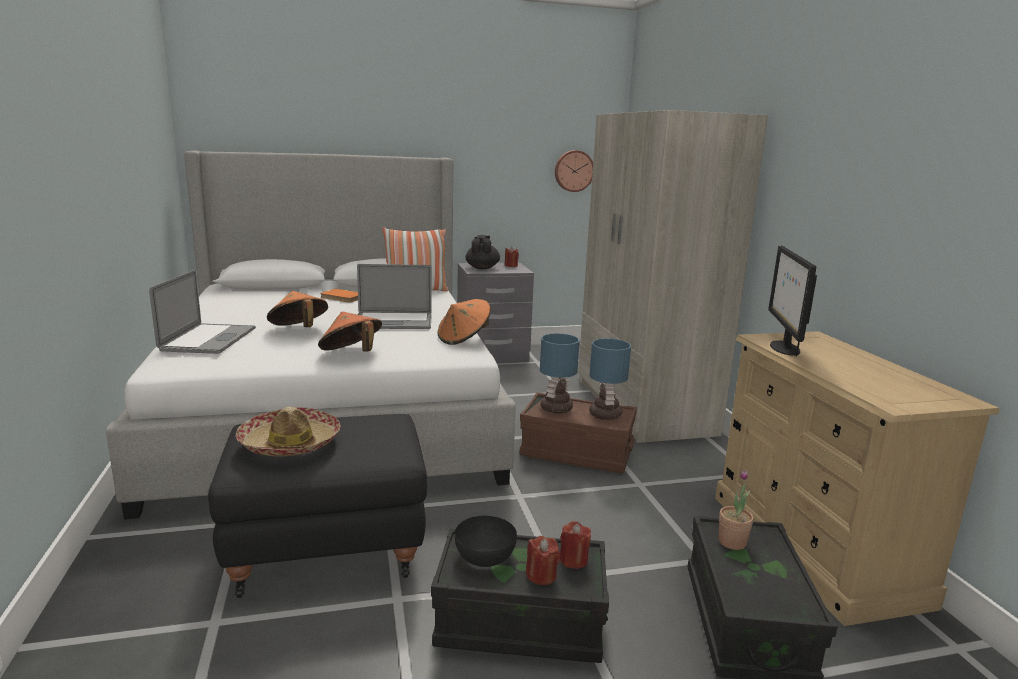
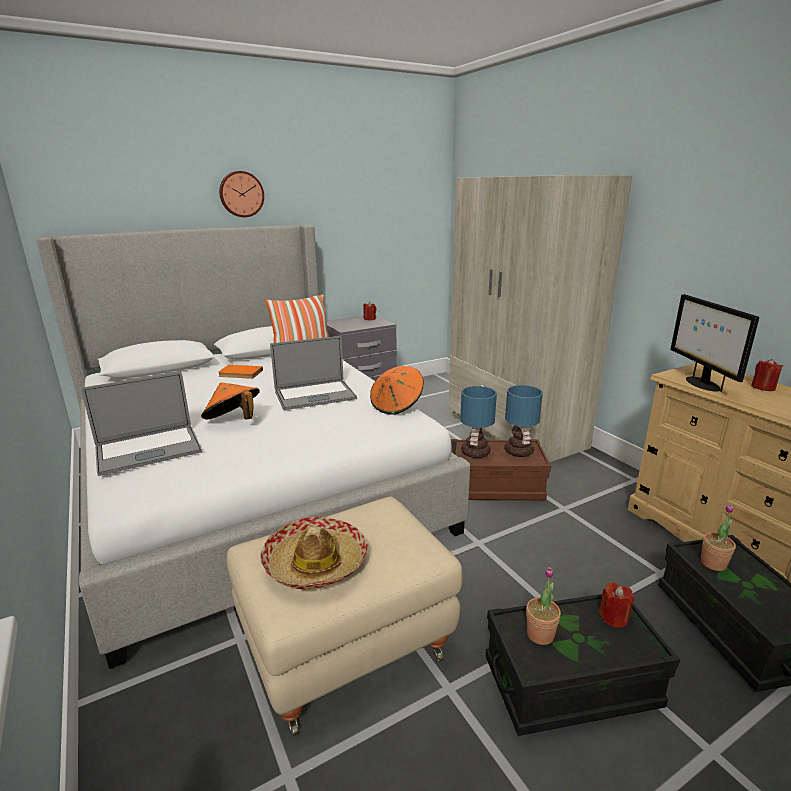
camera: 15 degrees left, 5 degrees up
laptop [149,270,256,354] -> laptop turned 75 degrees clockwise [81,372,202,476]
black ottoman [208,414,427,598] -> beige ottoman [226,497,463,736]
orange hat [318,311,382,352] -> none
black bowl [455,516,517,567] -> potted plant [526,567,561,645]
black teapot [466,235,500,269] -> none
red candle [526,536,560,585] -> red candle moved to [751,359,783,391]
wall clock [555,150,593,192] -> wall clock moved to [219,171,264,217]

